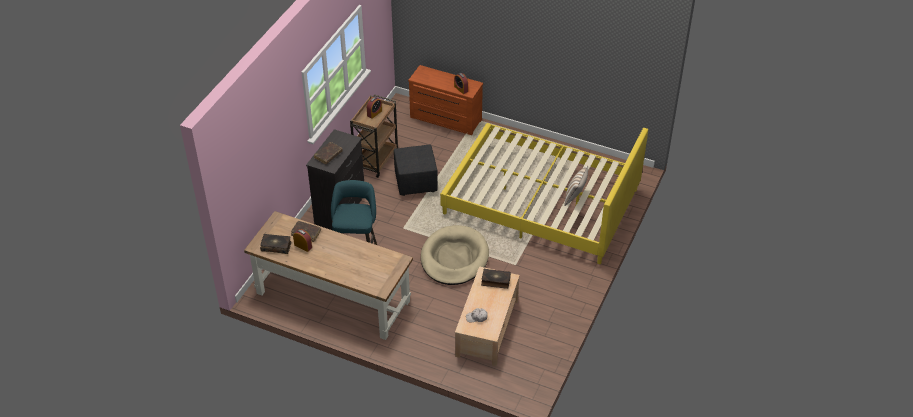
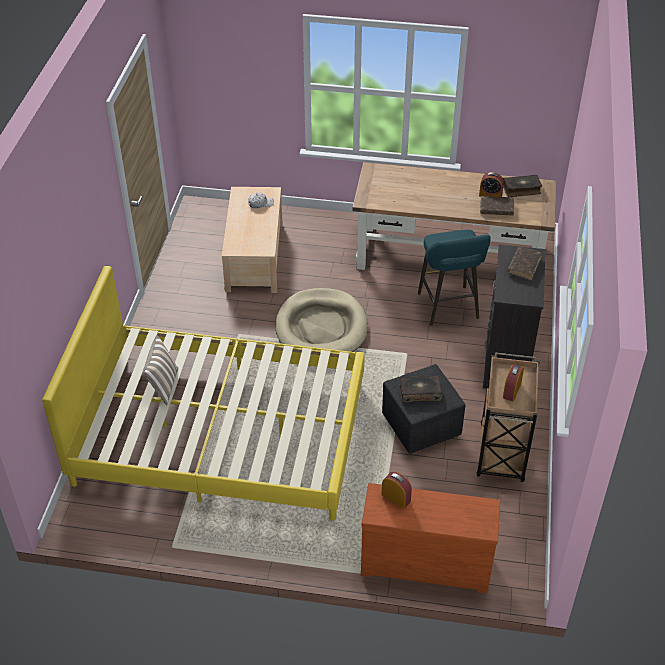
camera: 165 degrees right, 0 degrees up
book [481,268,511,289] -> book moved to [399,375,442,402]

